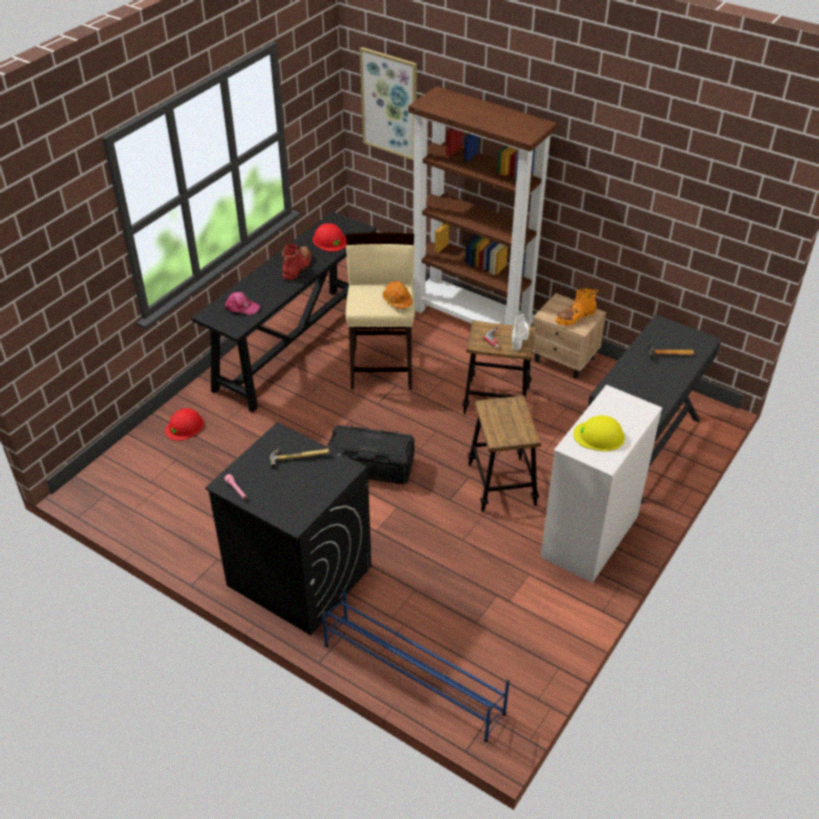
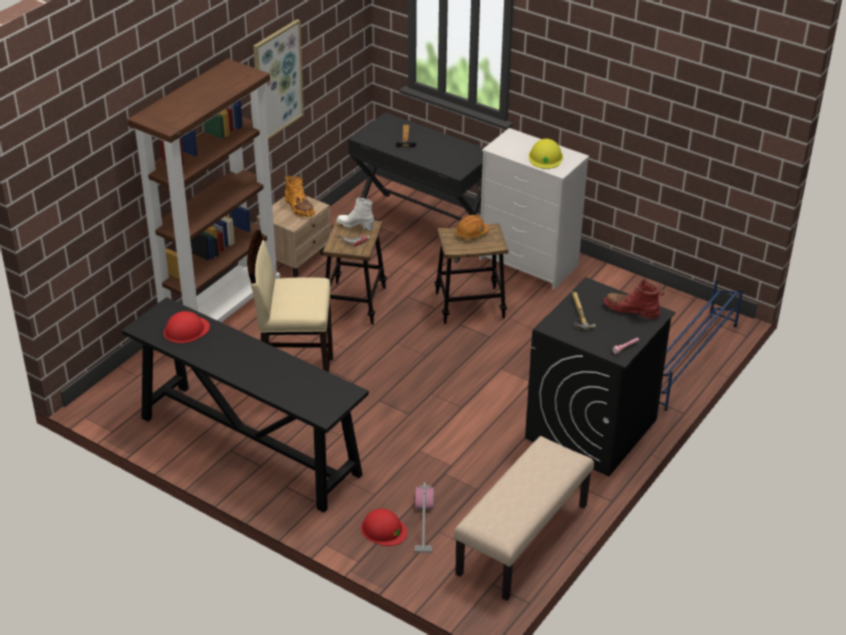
camera: 90 degrees left, 5 degrees down
pink cap [224,292,260,315] -> none
red boot [282,243,312,280] -> red boot moved to [604,278,665,319]
black storage box [327,425,414,484] -> none
picture [360,47,417,161] -> picture moved to [253,19,304,139]
orange hard hat [383,281,413,309] -> orange hard hat moved to [455,215,490,239]
none -> vacuum cleaner [415,482,434,553]
none -> beige bench [454,436,594,601]

